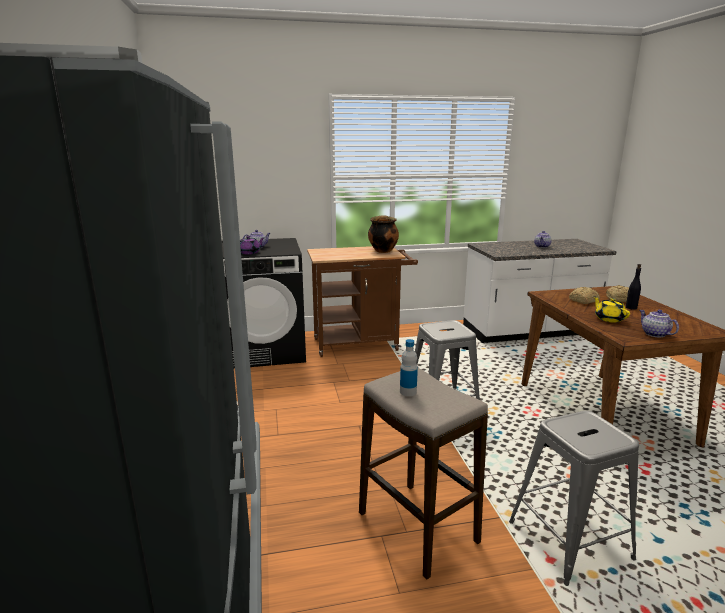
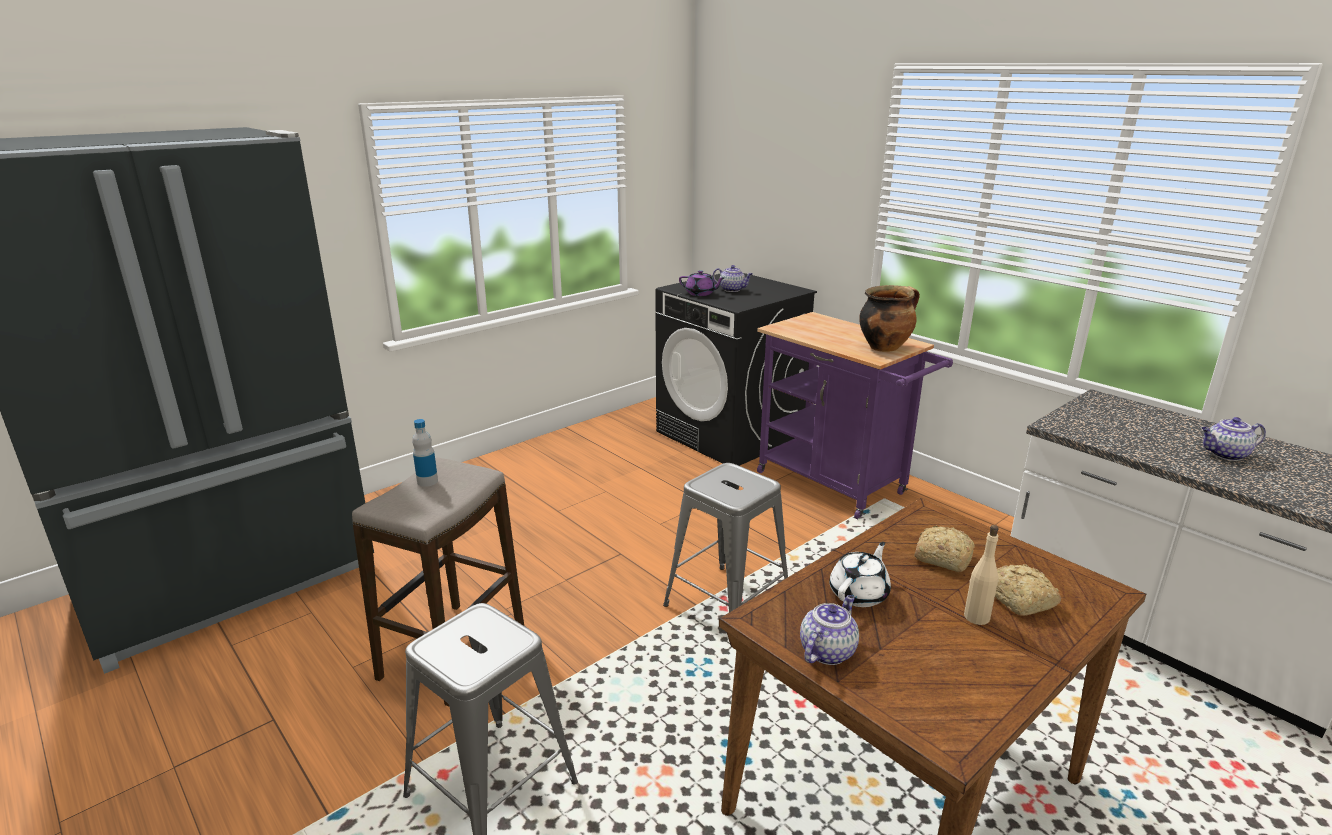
camera: 60 degrees right, 5 degrees up
brown cart [307,246,418,357] -> purple cart [757,312,953,519]
yellow teapot [593,296,630,323] -> white teapot [829,542,891,607]
black bottle [626,264,641,310] -> beige bottle [964,525,999,625]

